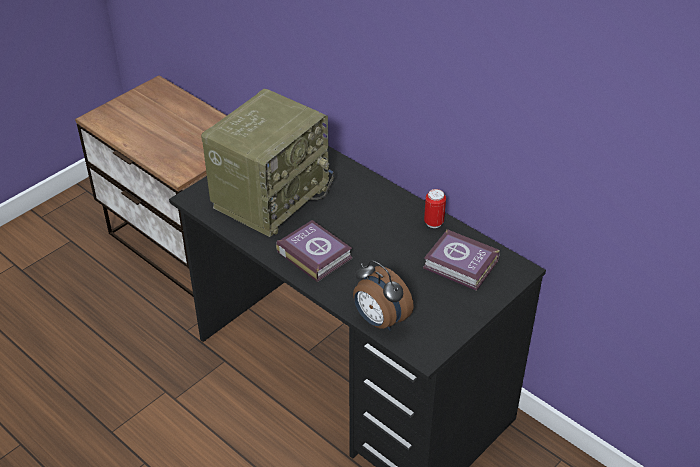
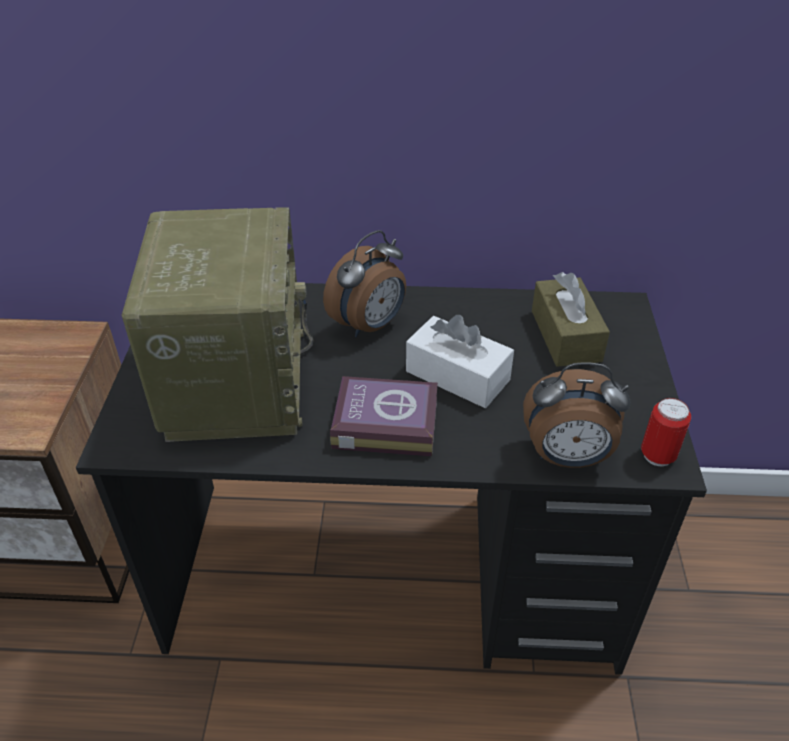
camera: 40 degrees left, 0 degrees up
book [423,229,500,291] -> brown tissue box [532,272,610,367]
can [424,189,446,228] -> can moved to [641,398,691,467]
none -> alarm clock [323,230,406,337]
none -> white tissue box [406,315,514,408]

